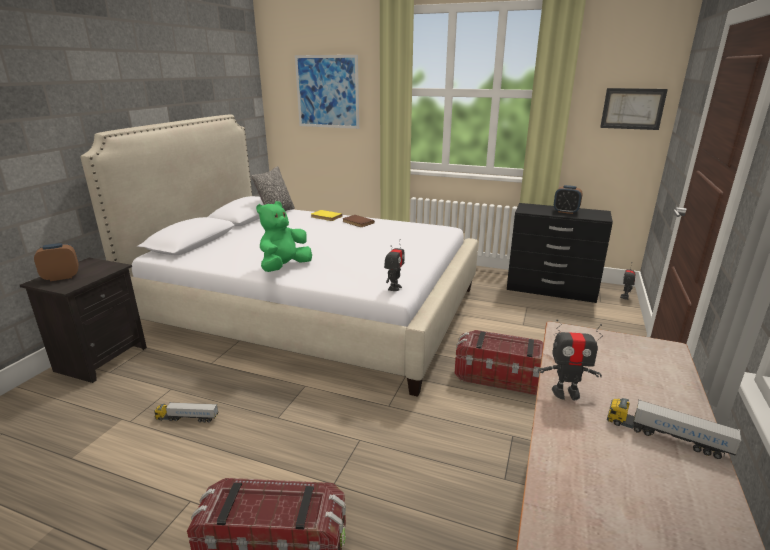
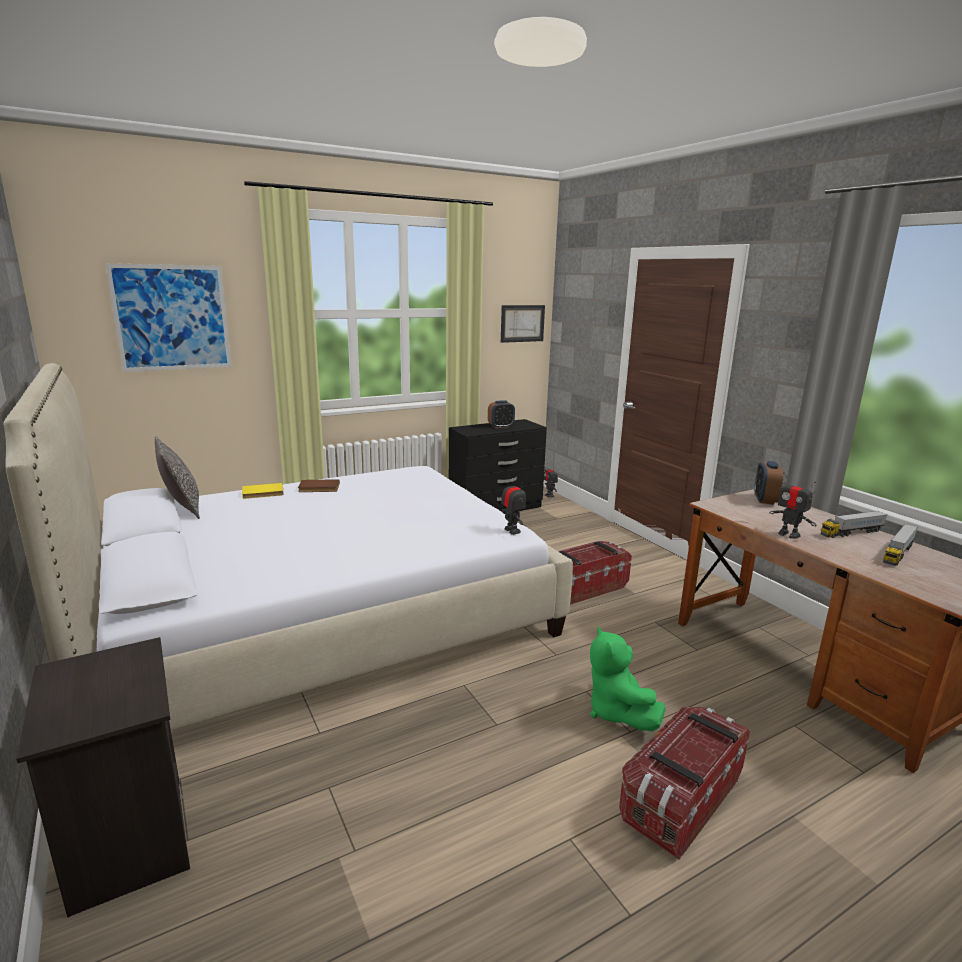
camera: 50 degrees left, 5 degrees down
alarm clock [34,243,79,281] -> alarm clock moved to [754,461,783,504]
toy truck [154,402,218,423] -> toy truck moved to [883,524,918,566]
green plush toy [256,201,312,272] -> green plush toy moved to [590,627,665,731]
toy robot [538,319,603,400] -> toy robot turned 90 degrees clockwise [769,473,816,539]

